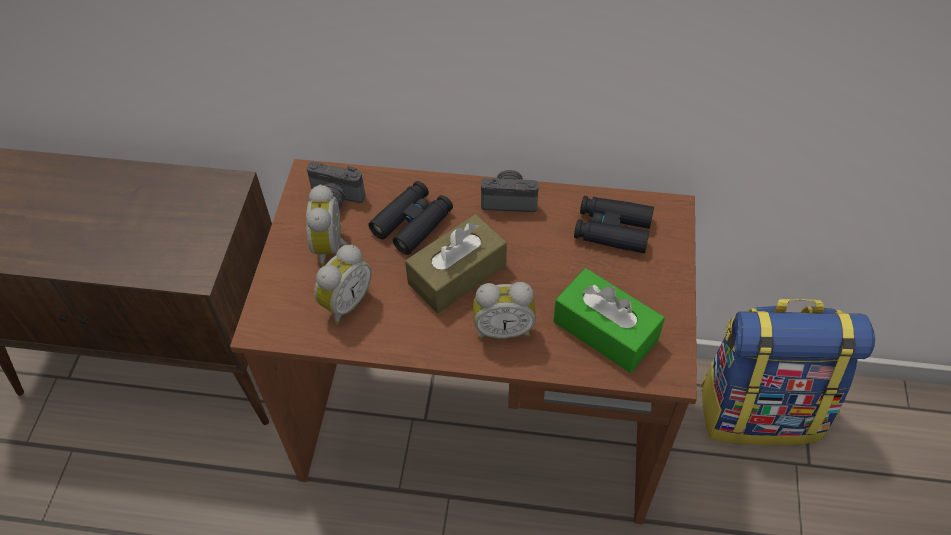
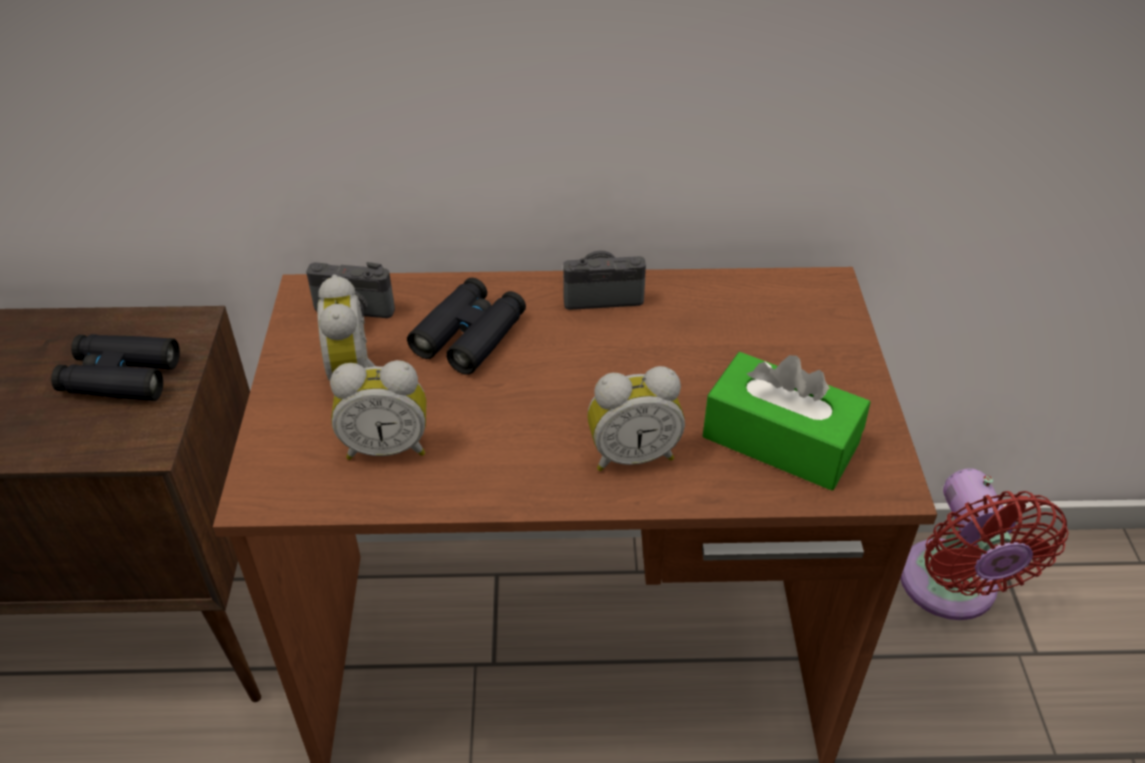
camera: 10 degrees left, 10 degrees down
alarm clock [314,245,372,324] -> alarm clock turned 60 degrees clockwise [330,360,426,460]
brown tissue box [405,214,507,313] -> none
black binoculars [574,196,654,253] -> black binoculars moved to [51,334,180,401]
backpack [700,299,875,445] -> red fan [900,468,1068,620]

